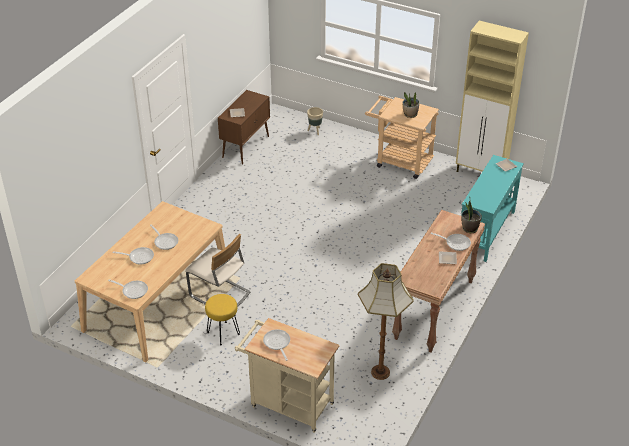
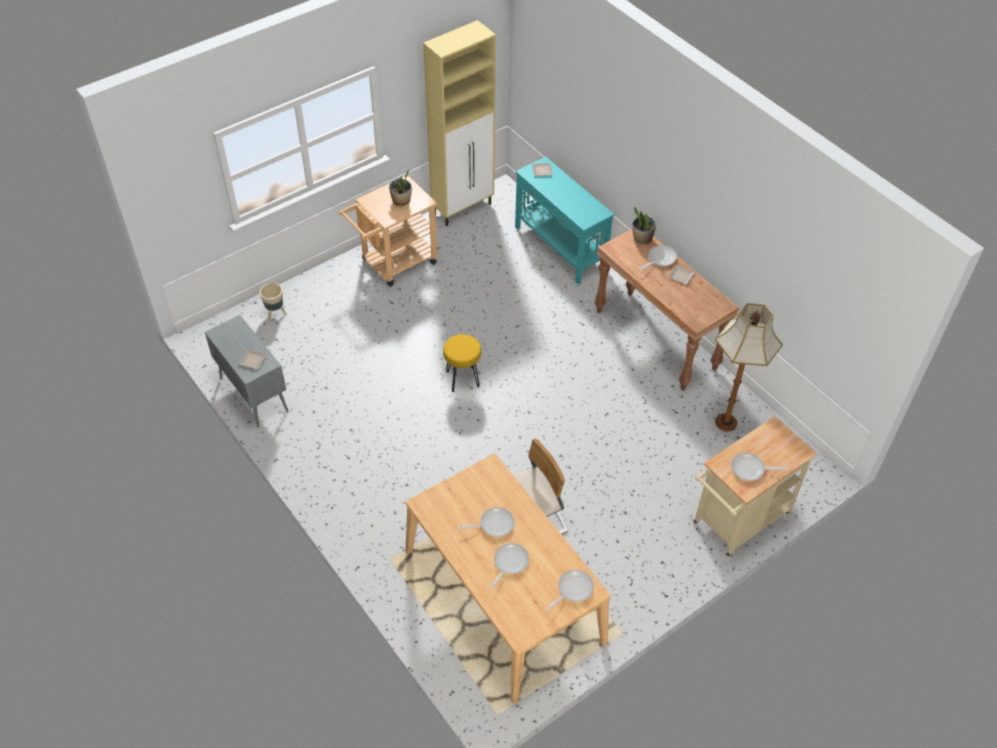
camera: 65 degrees left, 10 degrees up
yellow stool [205,294,240,346] -> yellow stool moved to [443,334,481,392]
brown cabinet [218,90,270,165] -> grey cabinet [205,315,289,428]

